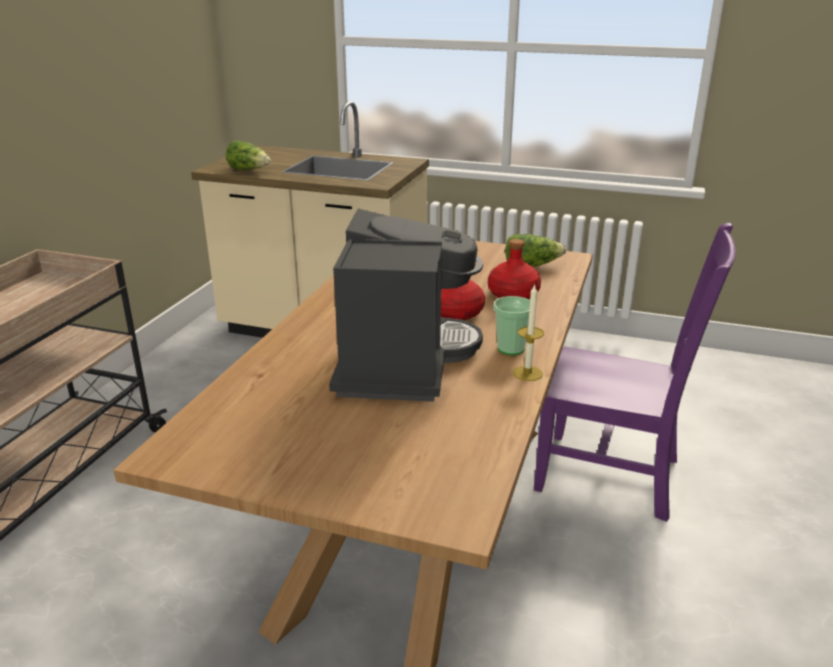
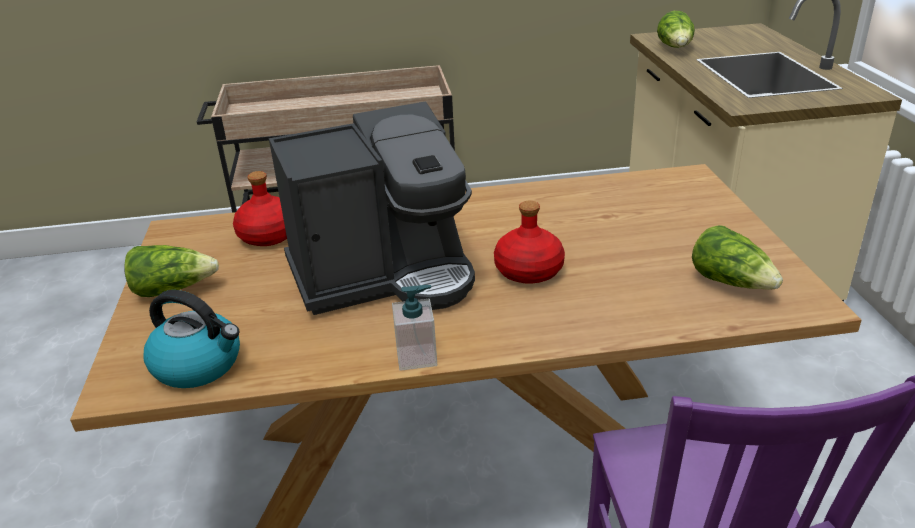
camera: 65 degrees right, 5 degrees up
red bottle [488,239,541,299] -> red bottle moved to [233,171,287,246]
cup [494,296,530,355] -> none
candle [513,284,544,381] -> soap dispenser [392,285,437,371]
none -> lettuce [124,245,219,297]
none -> kettle [143,290,240,388]

